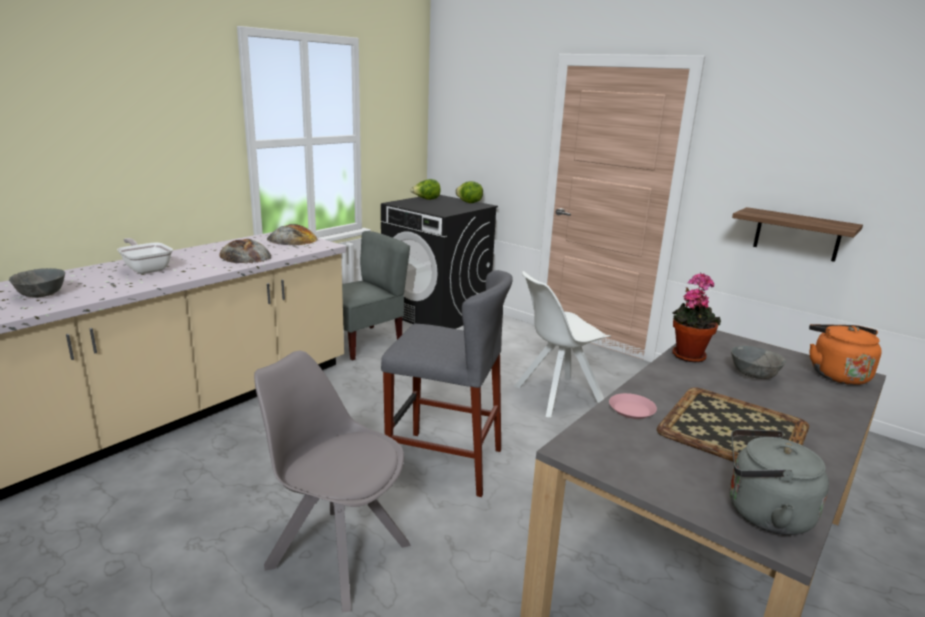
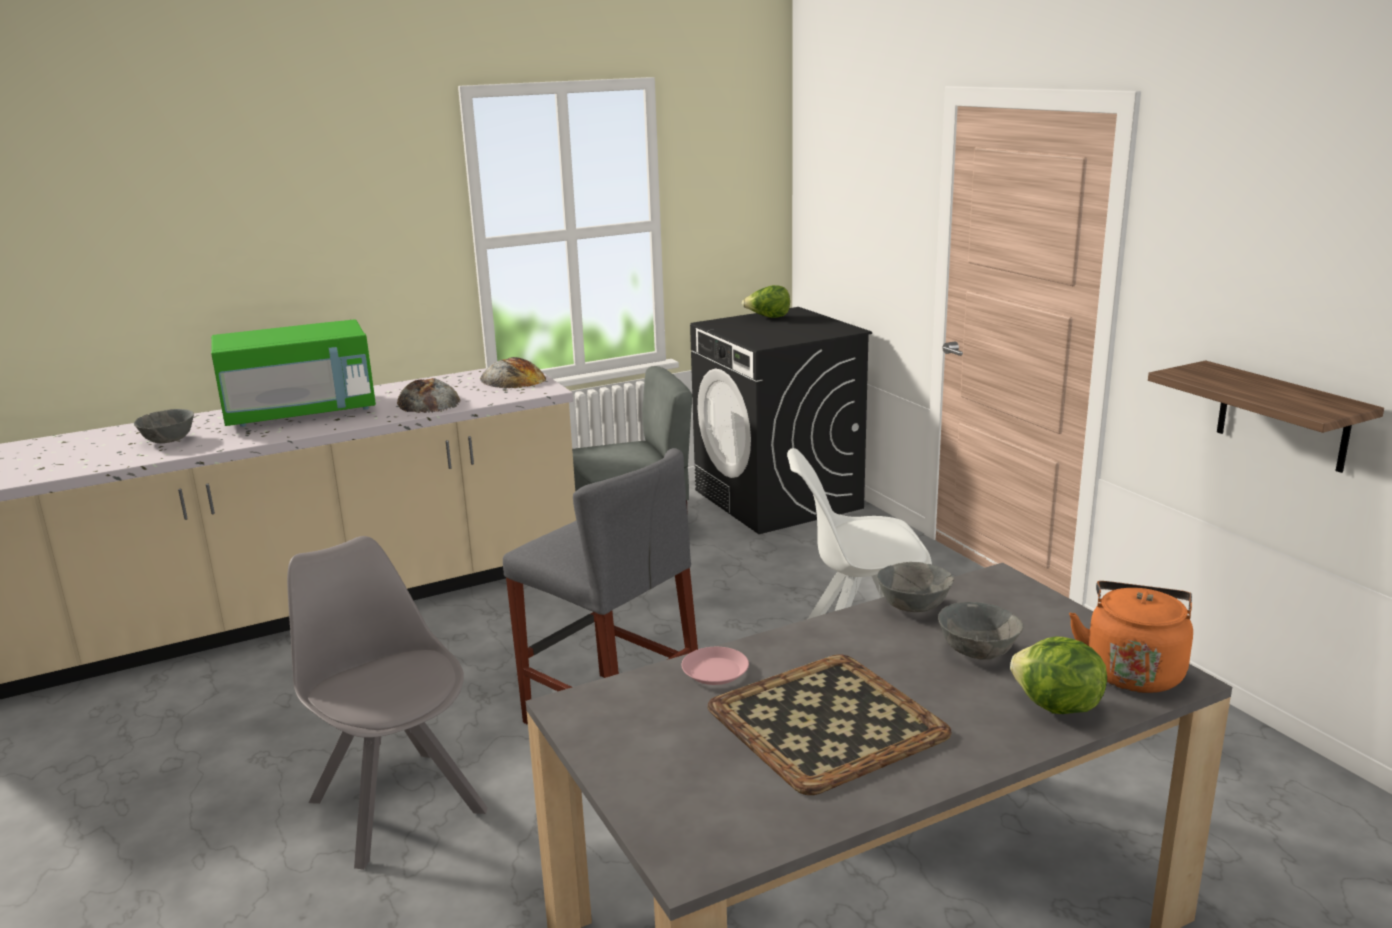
camera: 25 degrees right, 0 degrees up
frying pan [117,238,173,274] -> green microwave [211,319,376,427]
lettuce [455,181,483,203] -> lettuce moved to [1010,637,1107,714]
potted plant [672,273,721,362] -> grey bowl [877,562,954,612]
grey kettle [729,429,829,535] -> none

